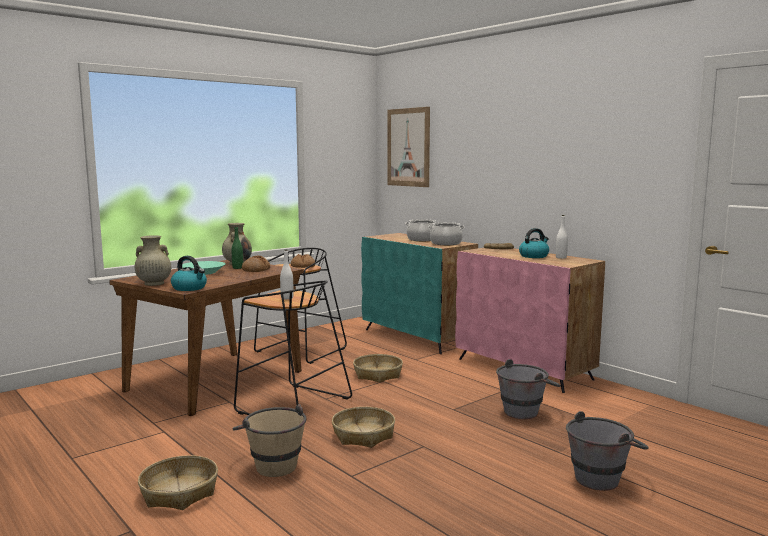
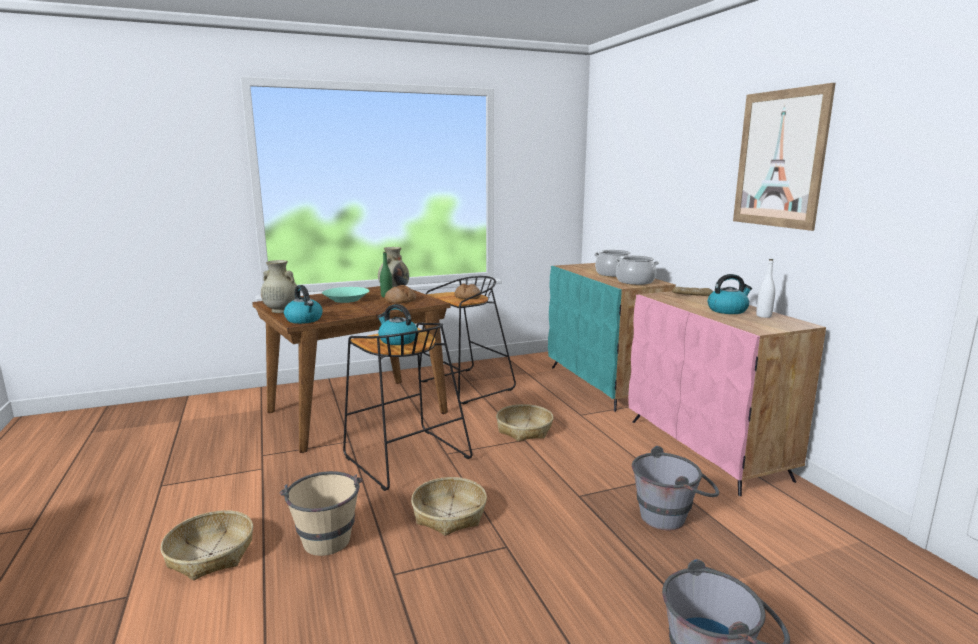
camera: 20 degrees right, 5 degrees up
white bottle [280,249,293,299] -> kettle [378,304,418,345]
picture [388,107,430,187] -> picture moved to [733,83,836,231]

